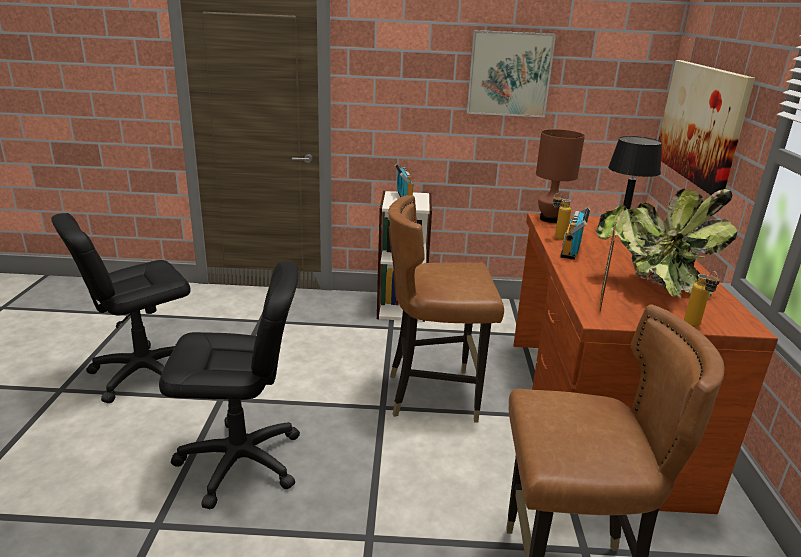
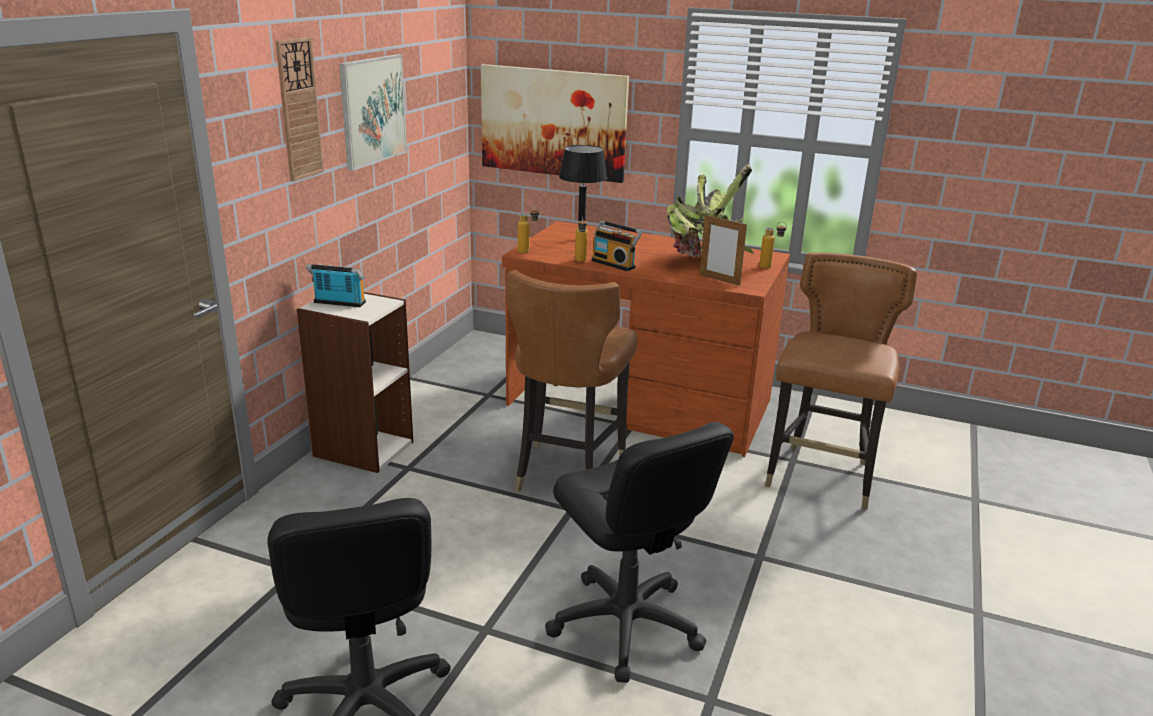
camera: 70 degrees left, 0 degrees up
black office chair [159,262,300,510] -> black office chair turned 135 degrees clockwise [545,422,734,683]
brown table lamp [536,129,585,223] -> bottle [518,206,540,254]
none -> wall clock [275,37,324,182]

